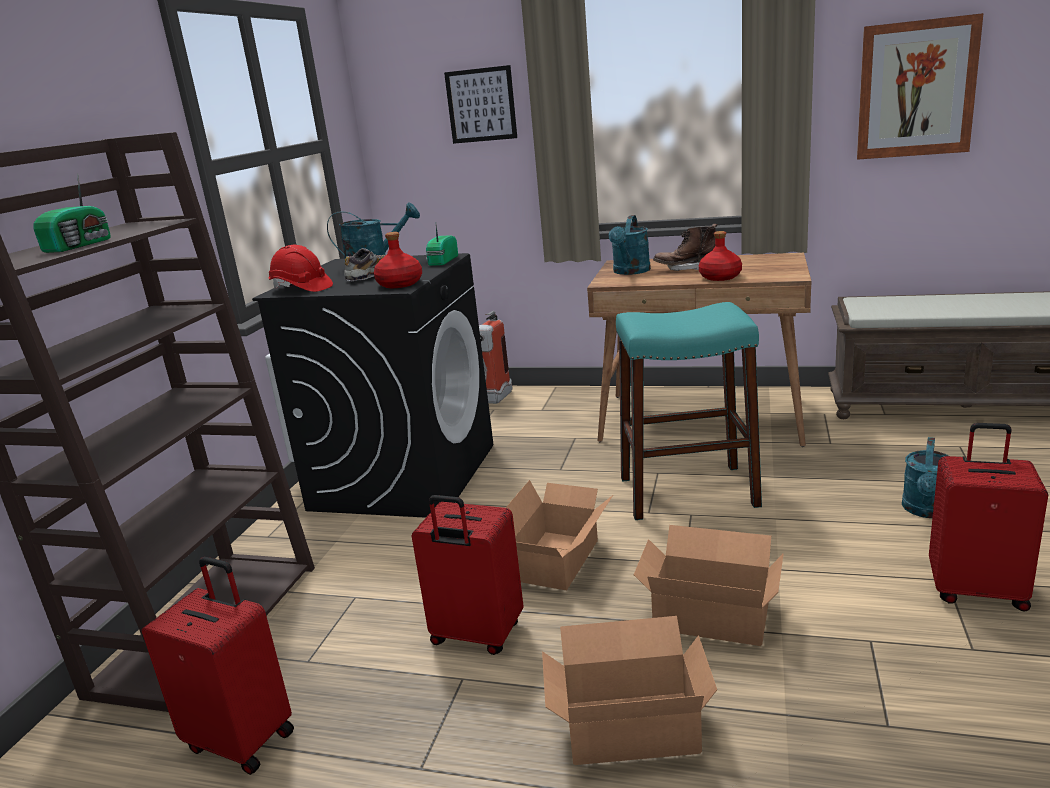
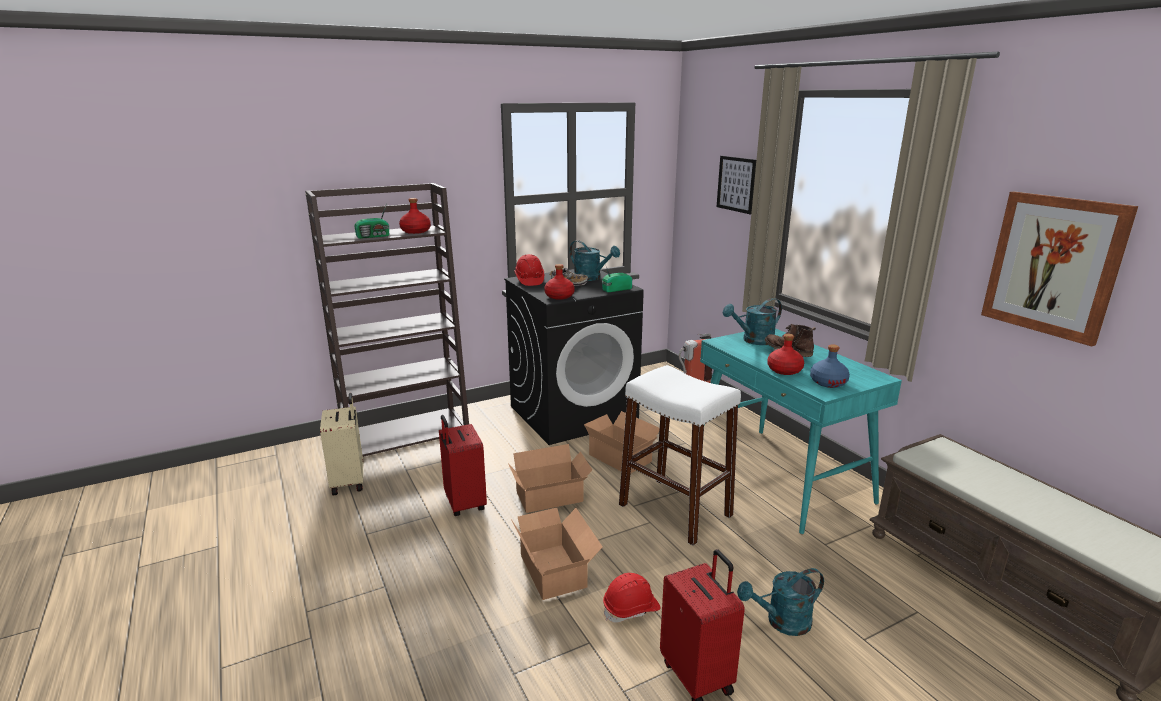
camera: 45 degrees right, 0 degrees up
red suitcase [142,557,294,775] -> beige suitcase [320,393,363,495]
cardboard box [542,616,717,765] -> cardboard box moved to [584,411,660,473]
brown desk [587,253,811,447] -> turquoise desk [700,328,902,534]
turquoise stool [616,302,762,520] -> white stool [619,365,741,546]
none -> red bottle [399,198,431,234]
none -> red hard hat [603,573,661,623]
none -> blue bottle [810,344,850,388]

